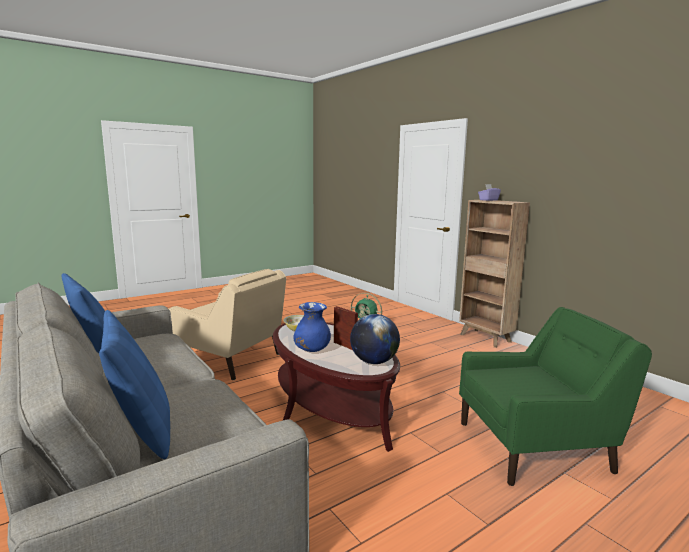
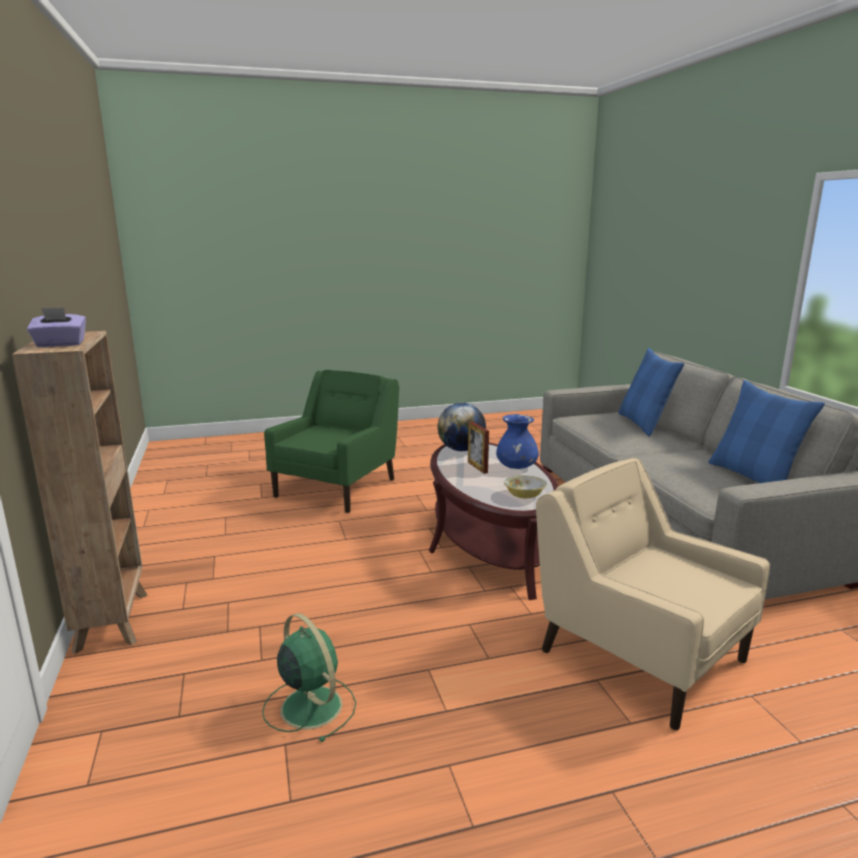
camera: 160 degrees left, 5 degrees up
green armchair [459,307,652,486] -> green armchair turned 105 degrees clockwise [264,370,399,513]

